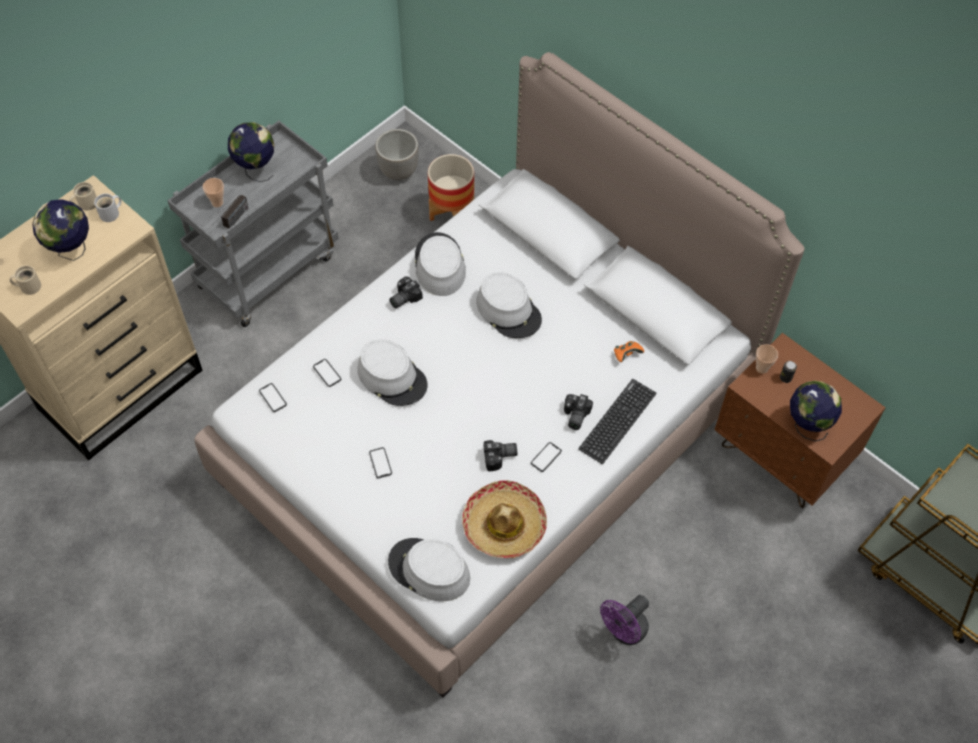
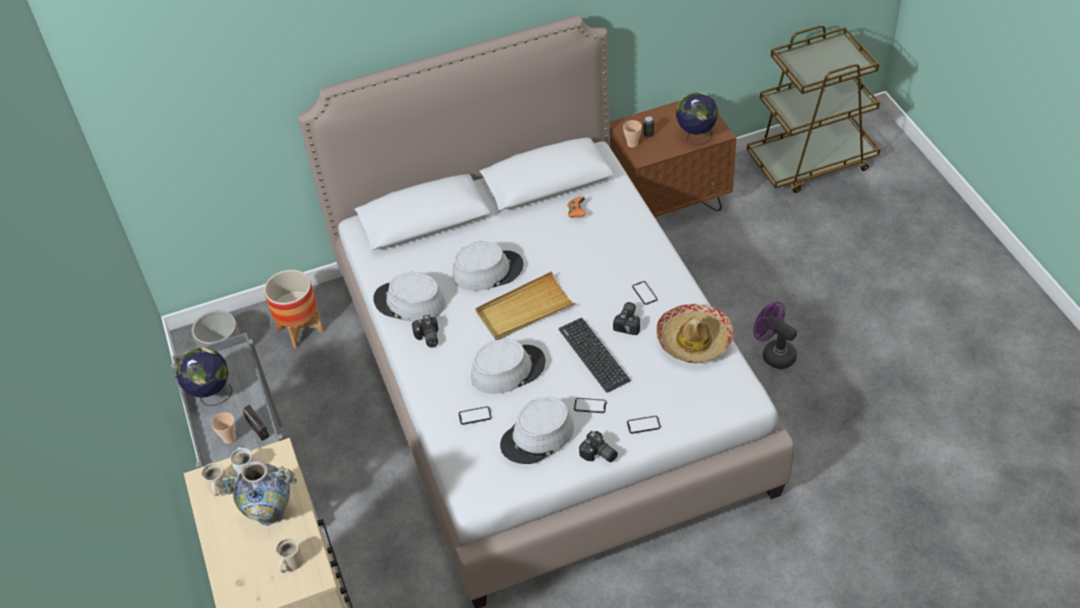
camera: 60 degrees left, 10 degrees down
globe [32,199,89,261] -> vase [221,460,297,526]
phone [259,383,287,412] -> phone moved to [627,416,661,434]
grey hat [388,538,470,602] -> grey hat moved to [500,397,574,464]
camera [564,394,593,430] -> camera moved to [579,431,618,462]
keyboard [578,379,656,464] -> keyboard moved to [559,318,631,393]
purple fan [600,595,649,645] -> purple fan turned 150 degrees clockwise [753,301,797,369]
none -> beige tray [475,271,575,340]

